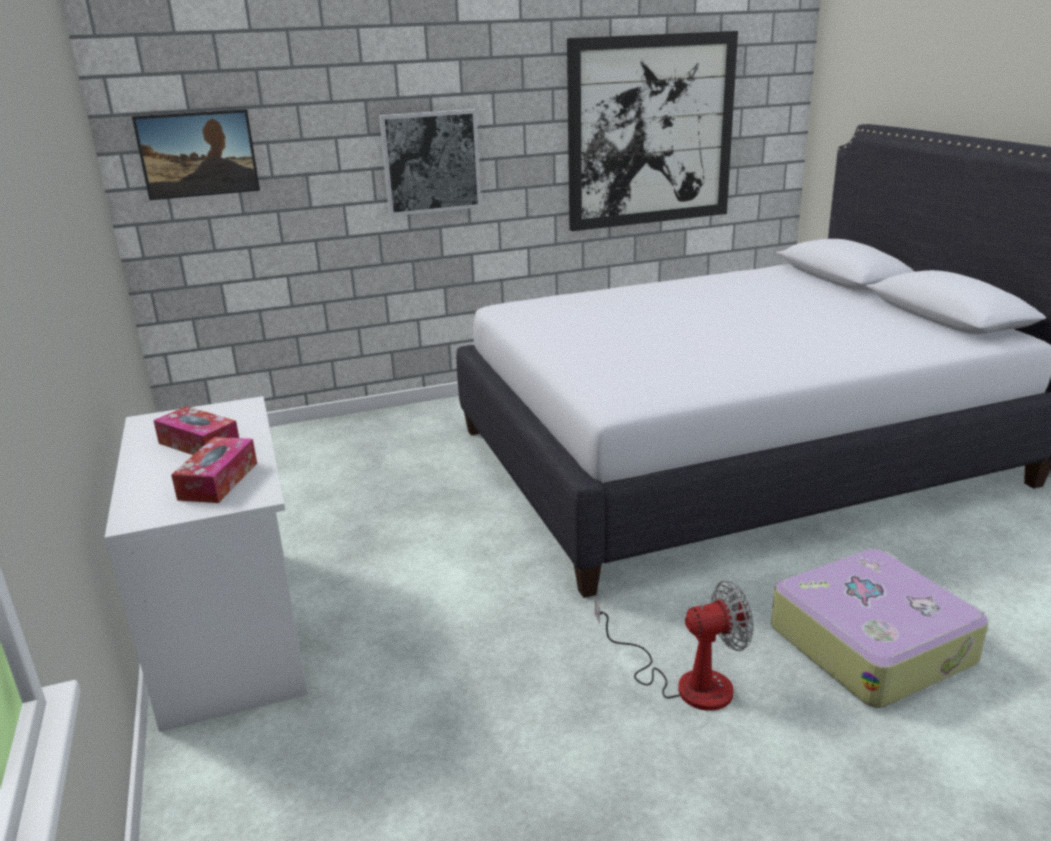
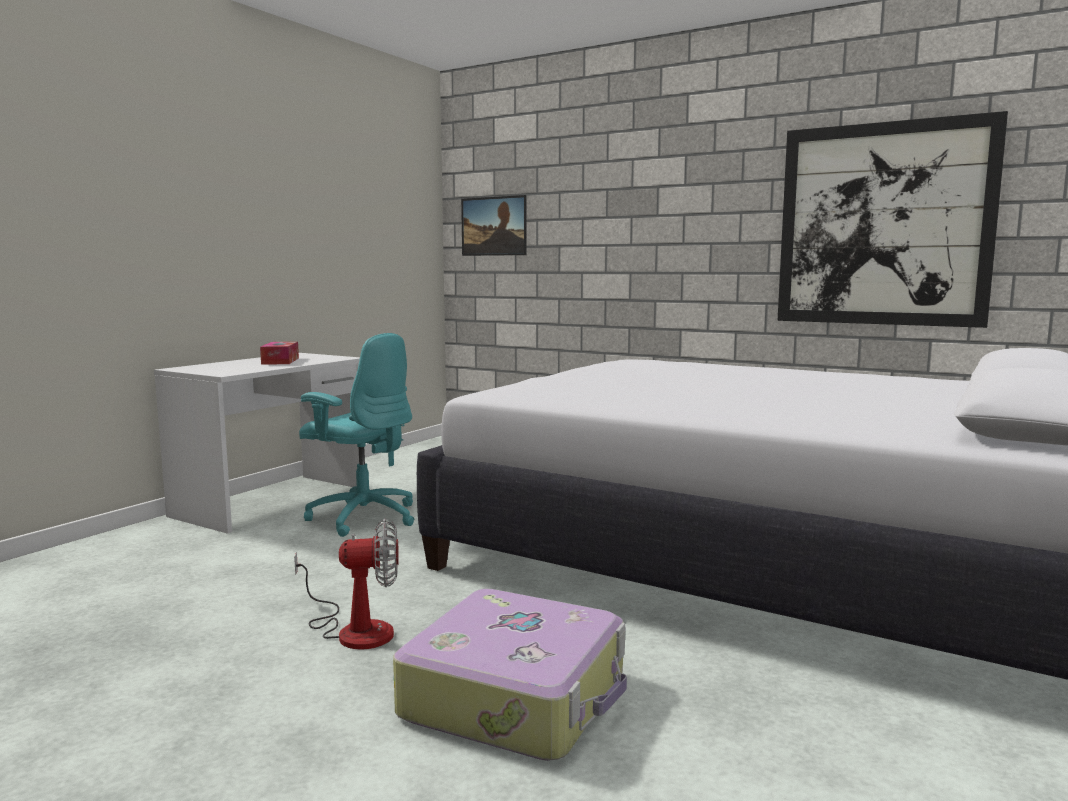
camera: 50 degrees right, 15 degrees down
tissue box [171,437,257,503] -> none
picture [379,109,482,216] -> none
fan [595,581,754,711] -> fan turned 45 degrees counterclockwise [294,518,399,650]
none -> turquoise office chair [299,333,415,537]

